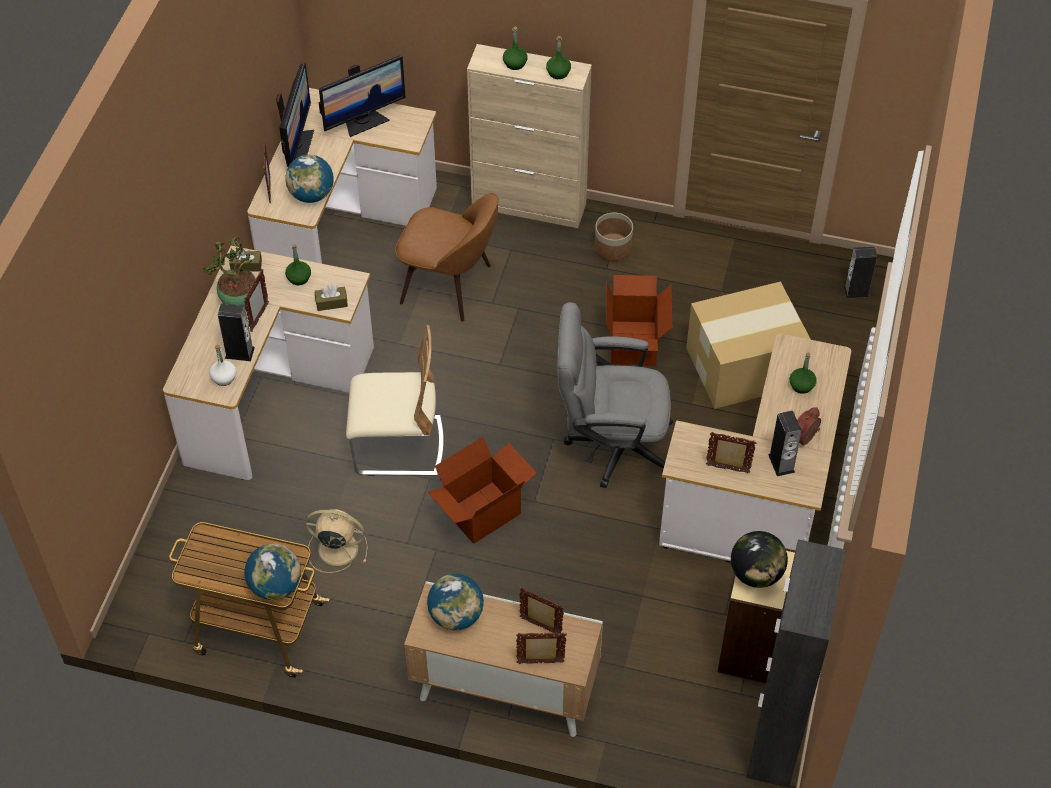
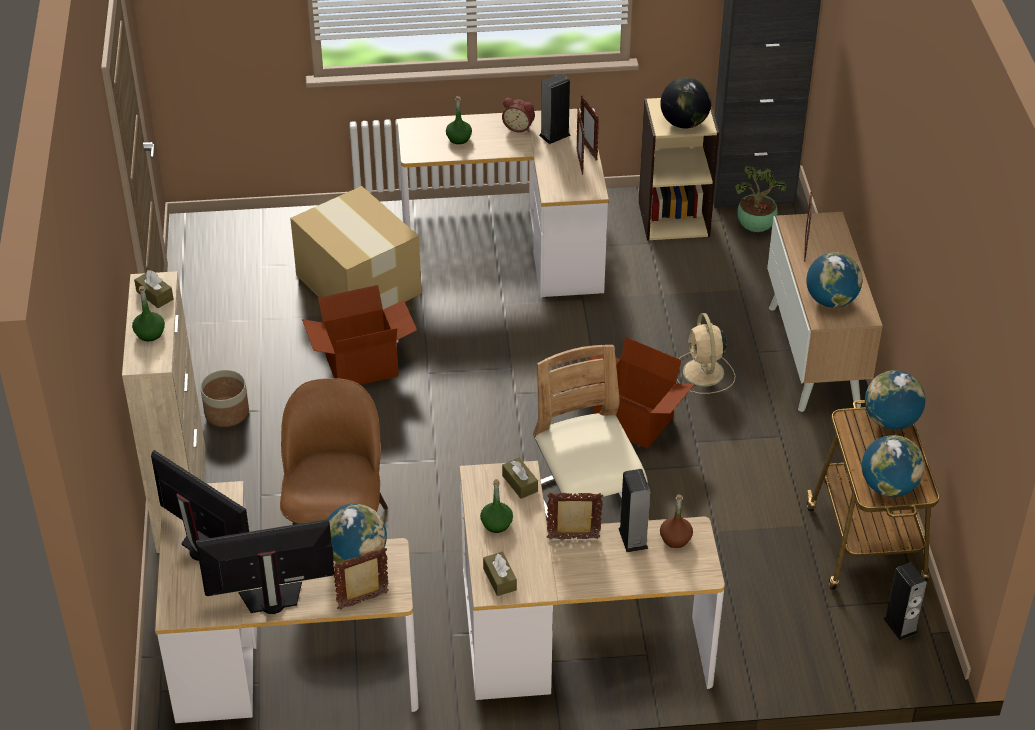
camera: 110 degrees left, 10 degrees down
potted plant [203,237,256,306] -> potted plant moved to [735,166,786,232]
white bottle [209,345,236,386] -> brown bottle [660,494,693,548]
beige fan [305,509,368,573] -> beige fan moved to [677,313,735,394]
picture frame [516,632,567,664] -> picture frame moved to [580,95,599,161]
green bottle [546,36,571,79] -> brown tissue box [134,270,174,308]
grey office chair [557,302,673,488] -> none
speaker [843,246,877,298] -> speaker moved to [883,562,927,640]
none -> globe [862,435,925,497]

